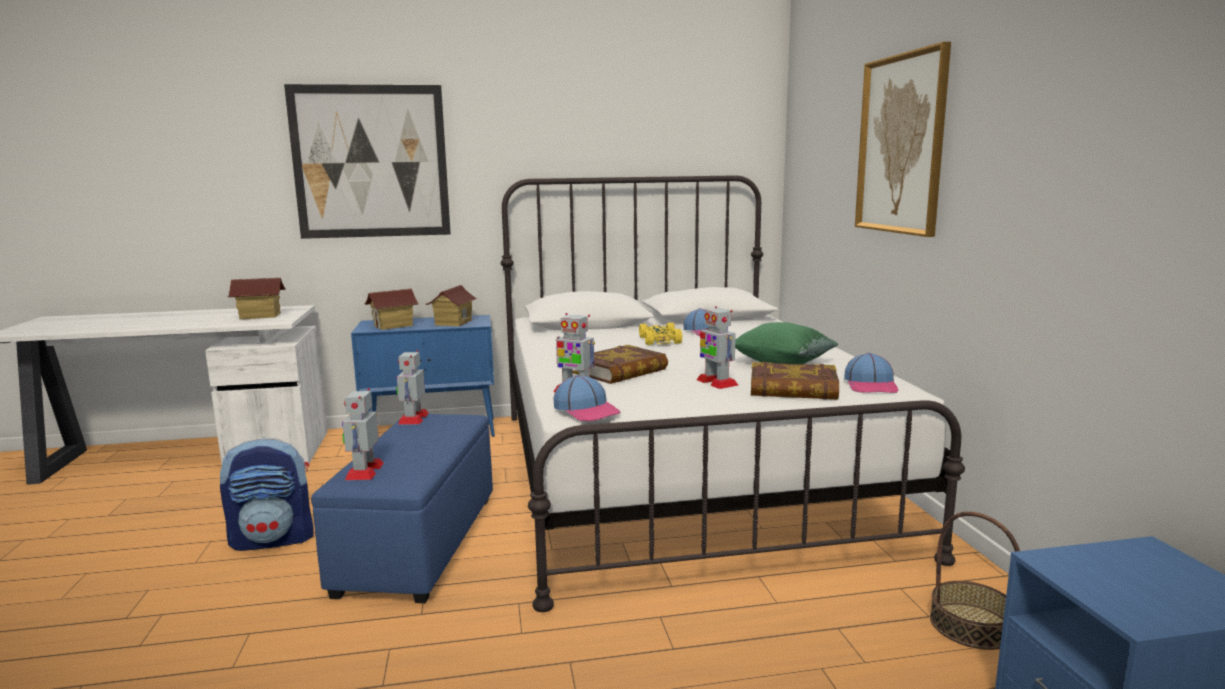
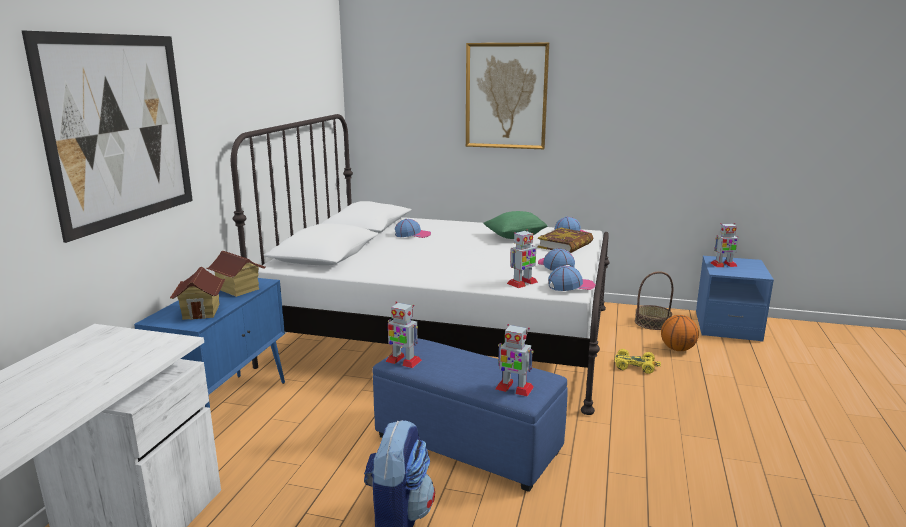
camera: 65 degrees left, 5 degrees up
toy house [228,278,286,319] -> none
book [573,345,668,384] -> none
yellow toy car [639,322,682,345] -> yellow toy car moved to [615,349,661,374]
toy robot [696,306,738,389] -> toy robot moved to [711,223,739,267]
none -> cap [538,248,575,271]
none -> basketball [661,315,699,351]

